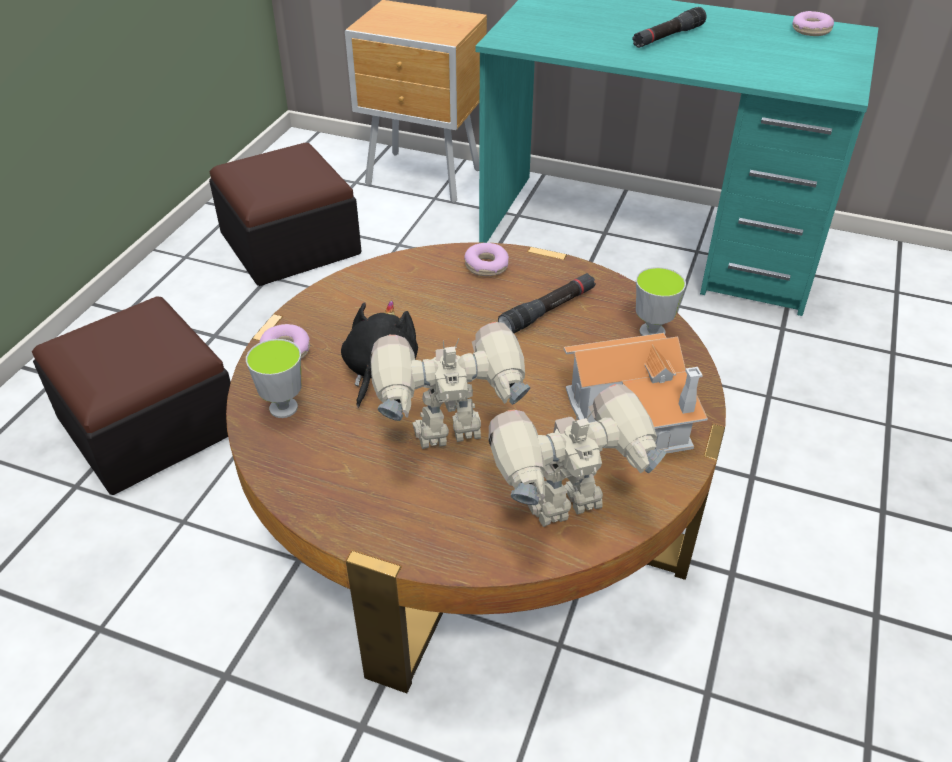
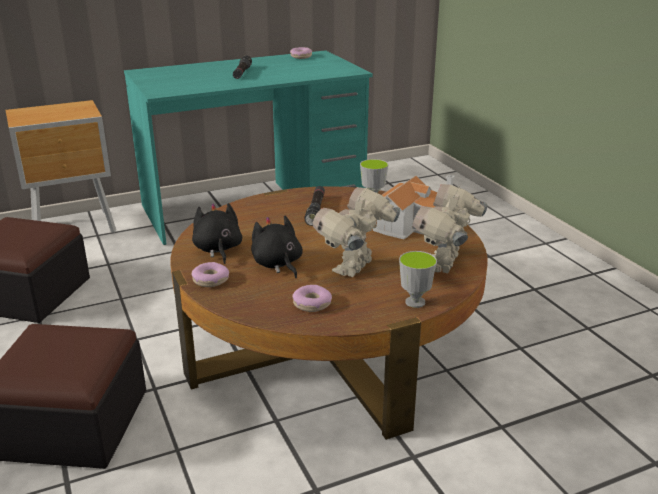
camera: 45 degrees left, 15 degrees down
cup [246,339,302,418] -> cup moved to [399,251,437,308]
donut [464,243,509,276] -> donut moved to [292,285,332,312]
none -> black plush toy [192,203,242,264]

